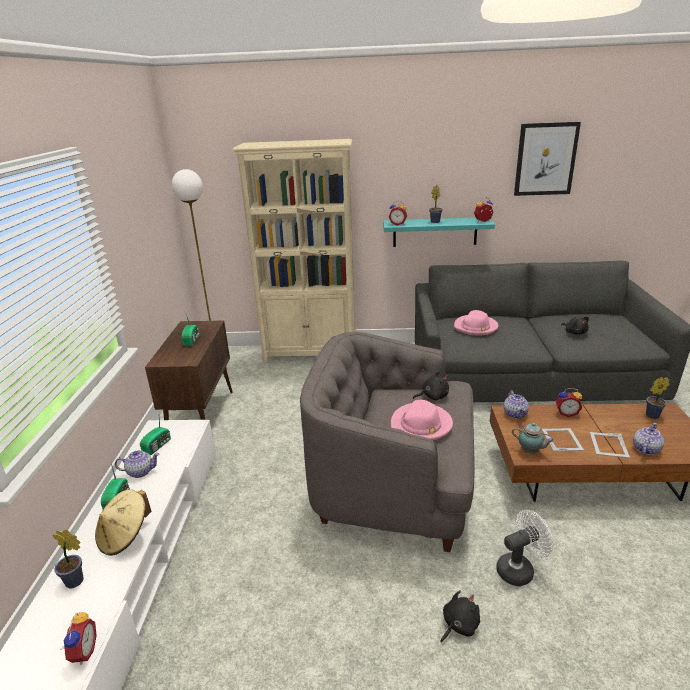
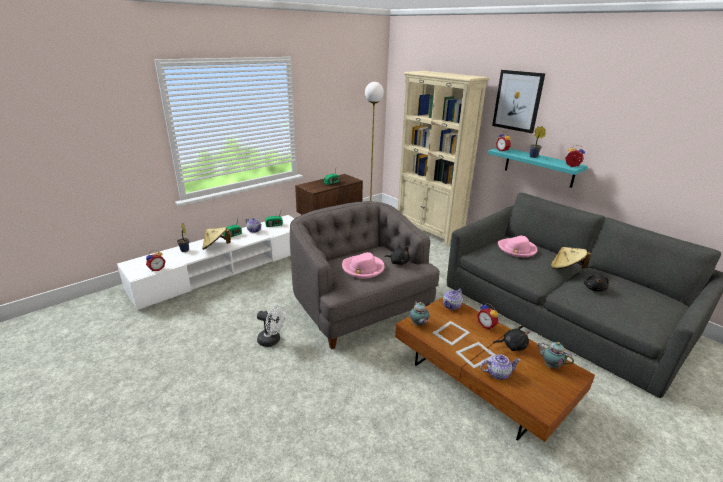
camera: 45 degrees right, 0 degrees up
black plush toy [441,590,480,643] -> black plush toy moved to [493,326,529,351]
white fan [496,510,553,586] -> white fan moved to [257,305,286,347]
picture [514,122,581,196] -> picture moved to [492,70,545,133]
potted plant [646,377,670,419] -> teapot [537,342,574,369]
none -> beige hat [551,247,591,269]

